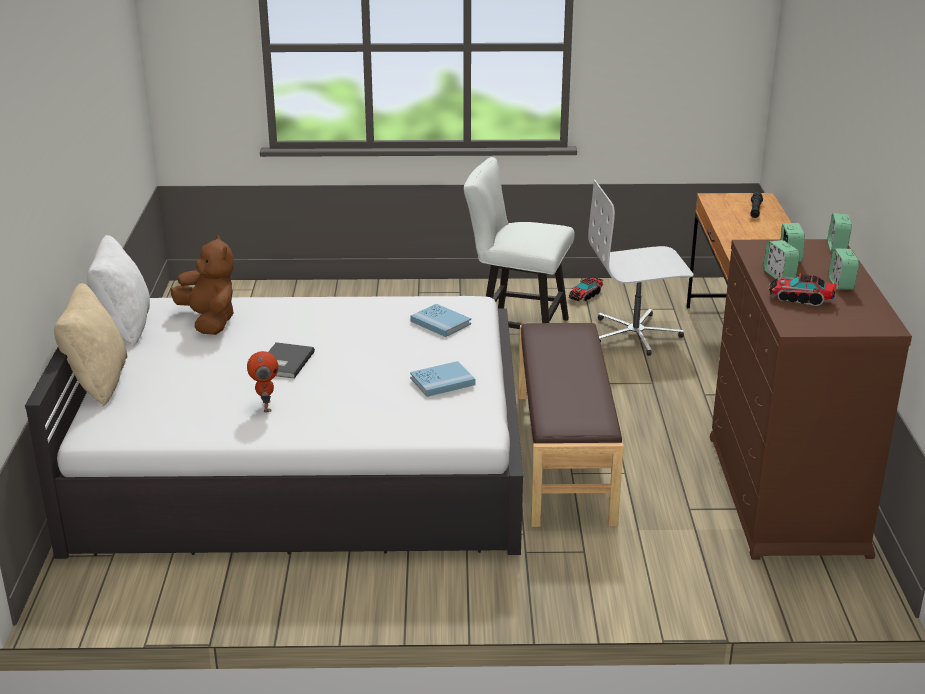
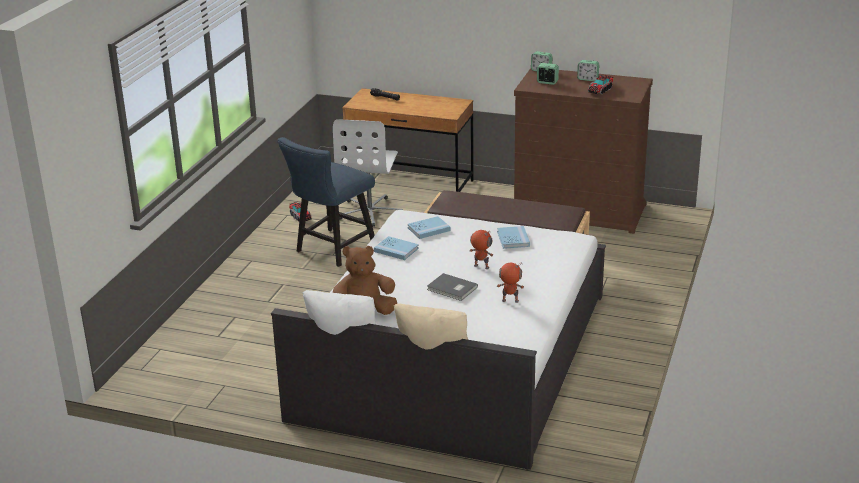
camera: 70 degrees left, 0 degrees up
white chair [464,157,575,329] -> blue chair [278,137,375,267]
alarm clock [763,240,800,280] -> none
none -> blue book [374,236,419,260]
none -> toy robot [469,230,493,269]

